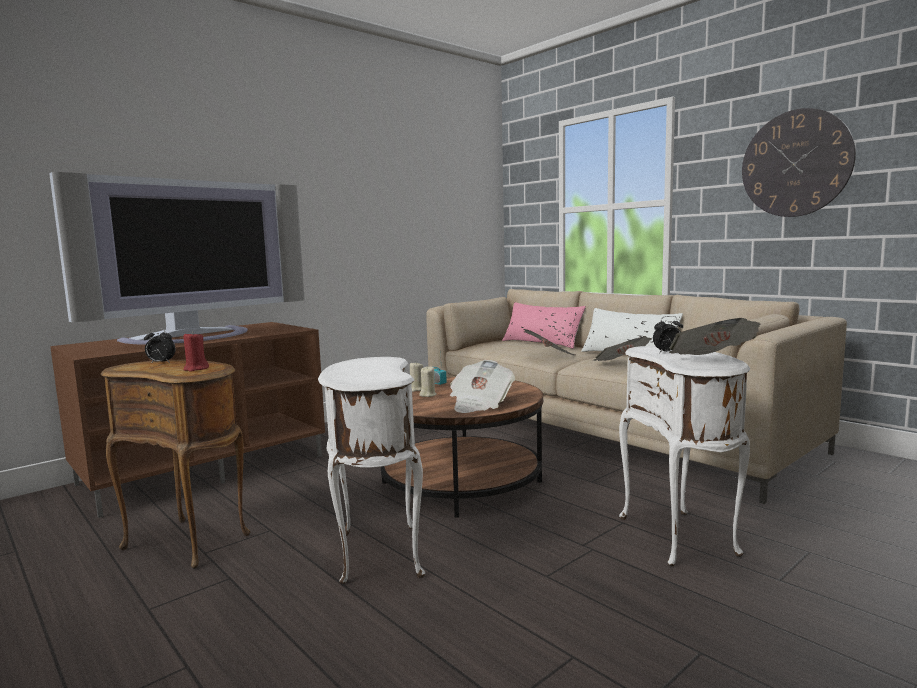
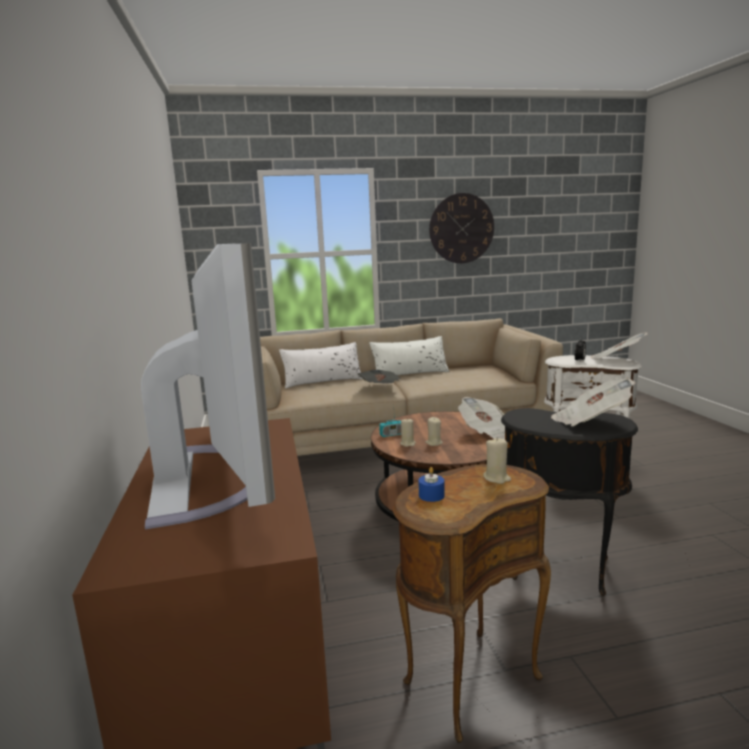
camera: 60 degrees left, 5 degrees up
alarm clock [144,328,176,364] -> blue candle [419,467,445,502]
red candle [183,331,209,372] -> beige candle [483,437,511,484]
white side table [318,357,425,584] -> black side table [501,408,638,596]
pink pillow [502,302,586,349] -> white pillow [279,342,363,389]
newspaper [593,336,652,361] -> newspaper moved to [551,379,635,426]

